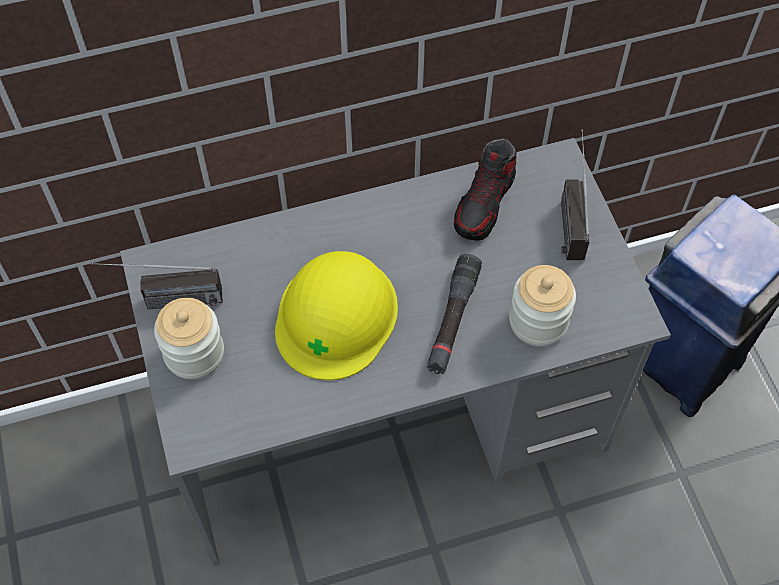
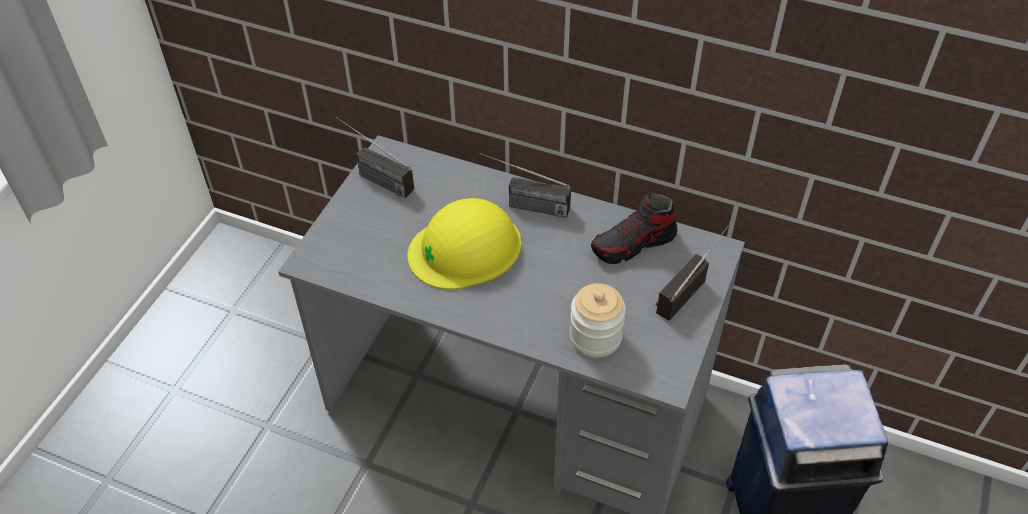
camera: 40 degrees right, 10 degrees down
jar [154,298,224,379] -> none
black flashlight [427,254,482,374] -> none
none -> radio [480,153,571,218]

